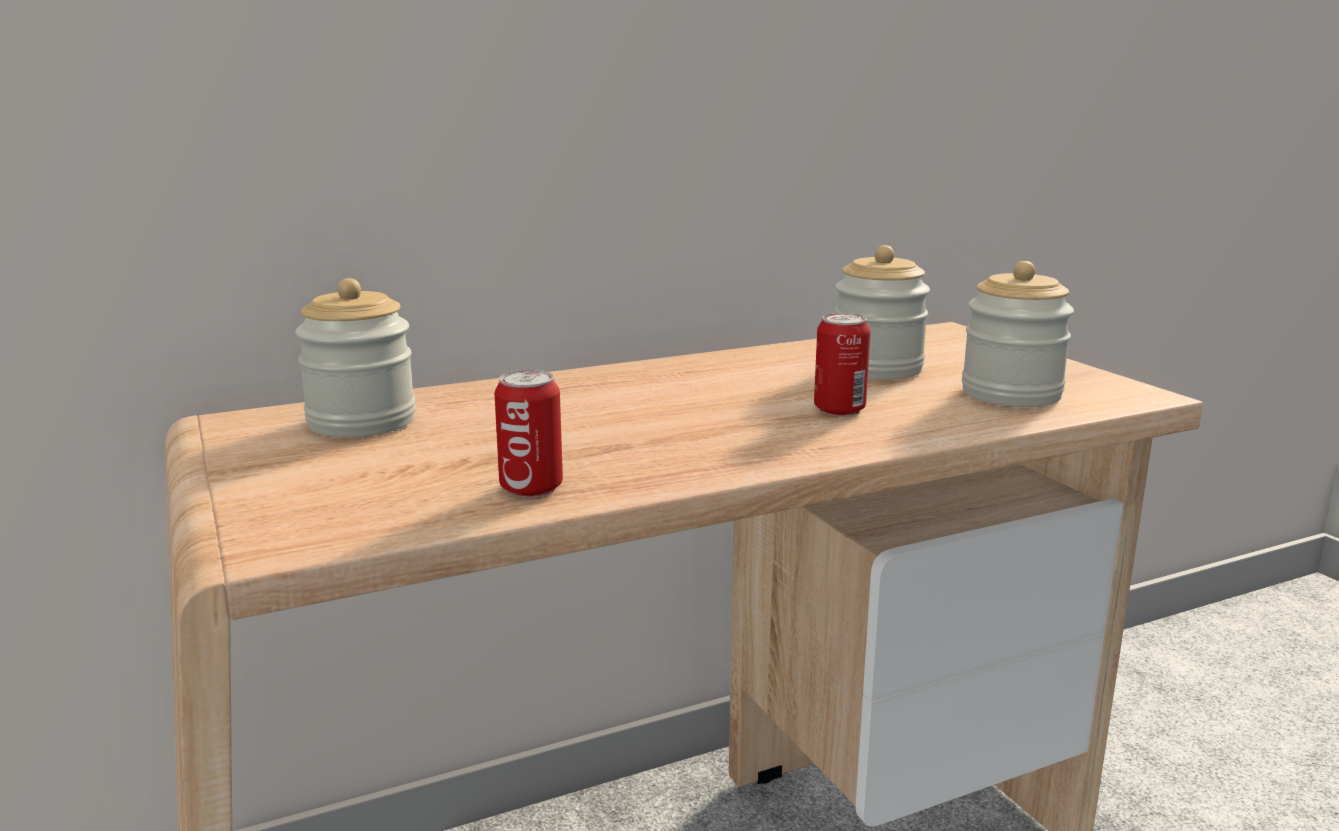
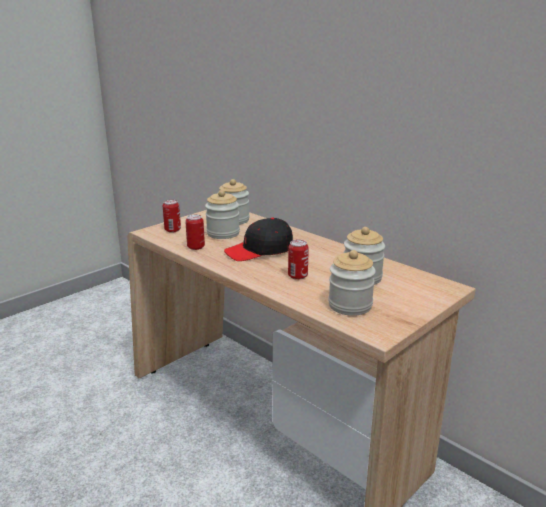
camera: 70 degrees right, 5 degrees up
none -> can [163,200,181,233]
none -> jar [205,190,240,239]
none -> black cap [224,218,293,261]

